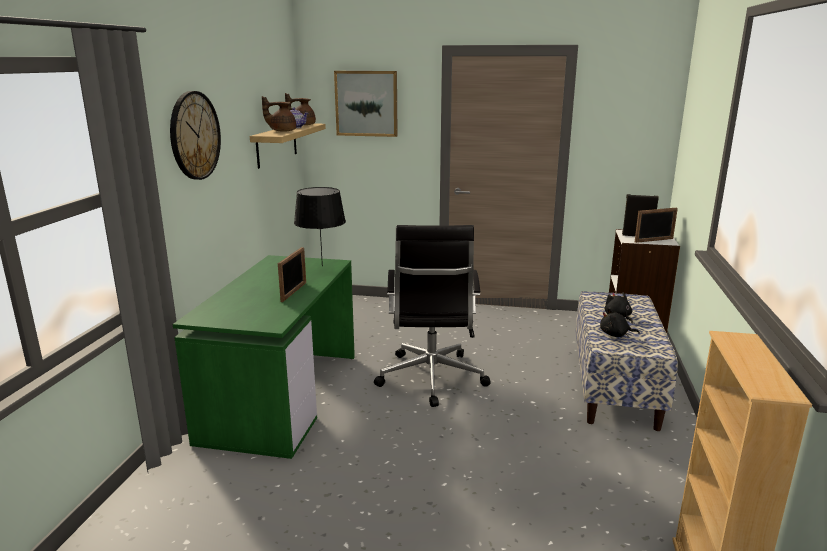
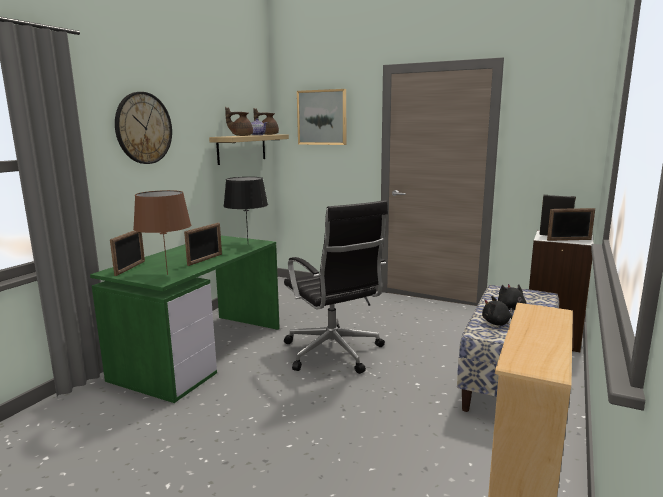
camera: 15 degrees right, 5 degrees down
black office chair [374,225,491,407] -> black office chair turned 45 degrees counterclockwise [284,200,388,374]
none -> picture frame [110,231,145,276]
none -> brown table lamp [133,190,191,275]

